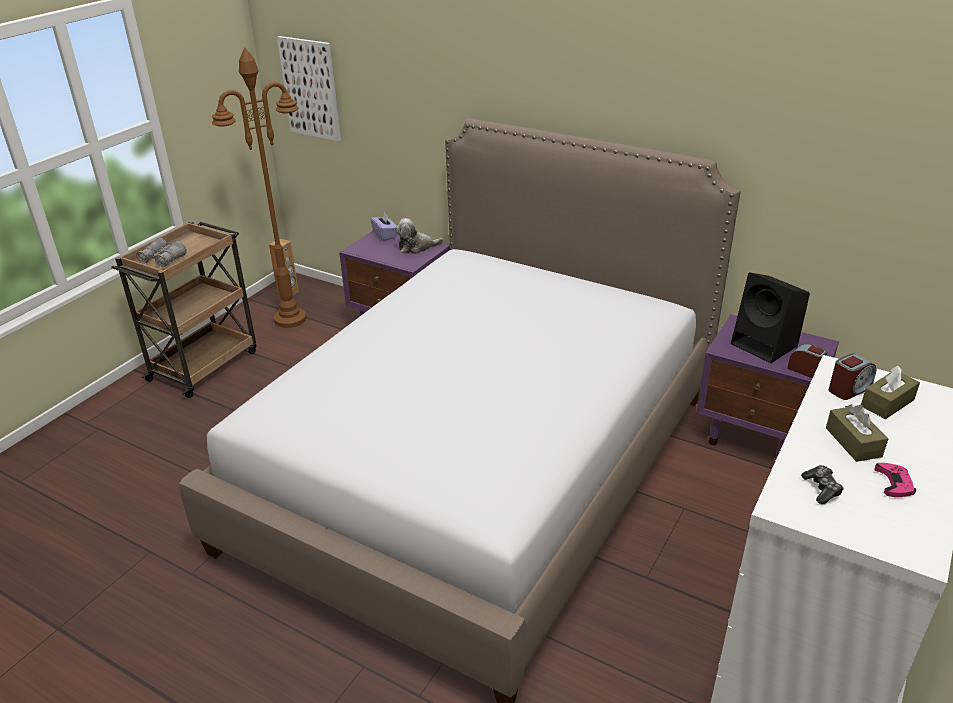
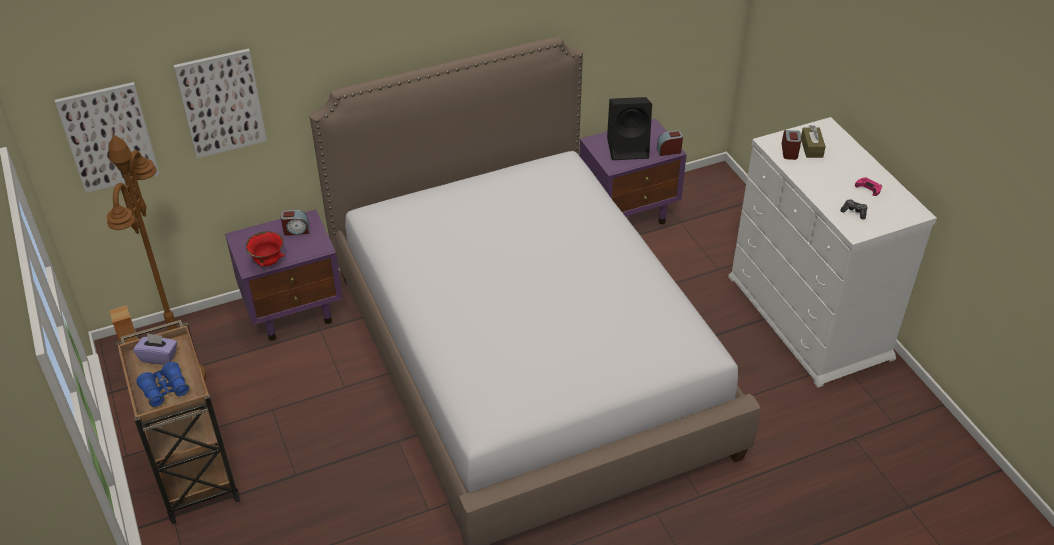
camera: 55 degrees left, 10 degrees up
grey binoculars [136,238,187,267] -> blue binoculars [136,362,190,407]
purple tissue box [370,212,397,241] -> purple tissue box moved to [133,333,177,365]
plush toy [395,218,444,254] -> alarm clock [281,210,309,236]
brown tissue box [826,404,888,462] -> none
none -> picture [173,48,267,158]
none -> red bowl [246,231,285,267]

